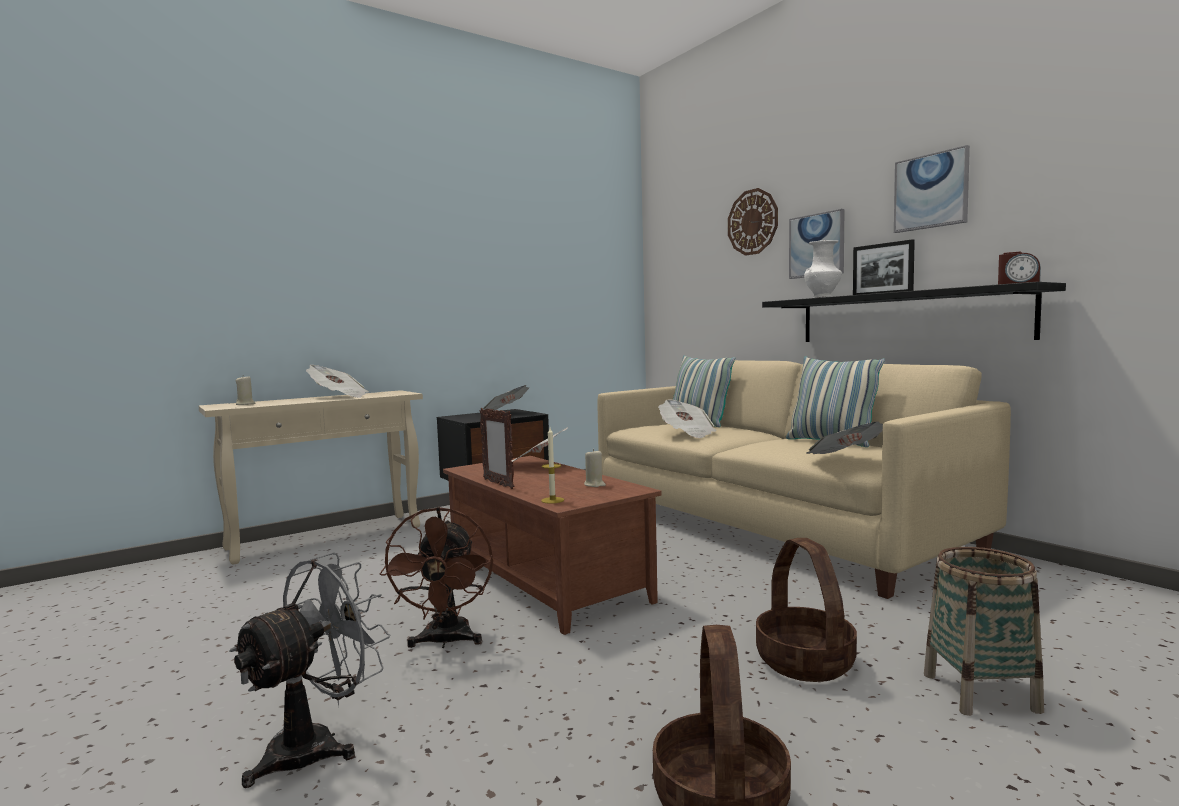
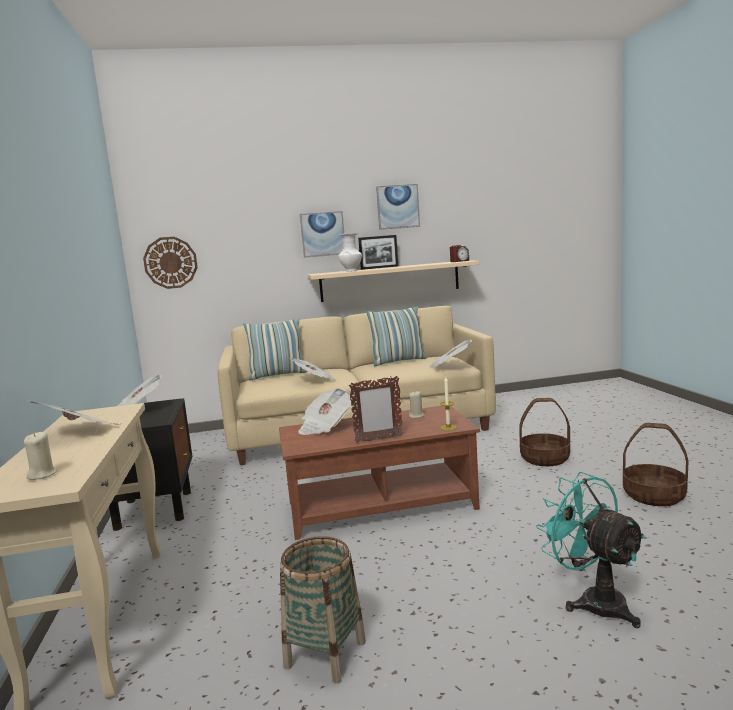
camera: 65 degrees left, 5 degrees up
grey fan [229,552,391,788] -> turquoise fan [536,472,647,628]
brown fan [380,507,493,648] -> none
wall clock [728,188,778,256] -> wall clock moved to [143,237,198,289]
black shelf [762,282,1066,342] -> beige shelf [308,260,480,302]
basket [924,547,1044,716] -> basket moved to [280,536,366,683]

